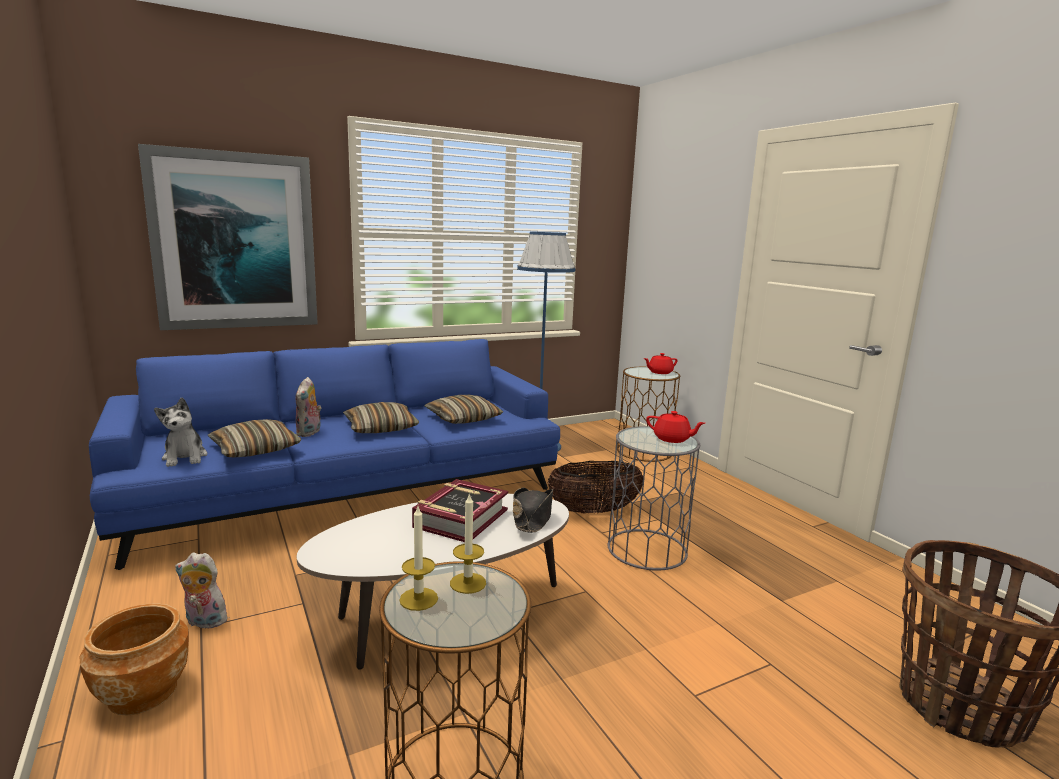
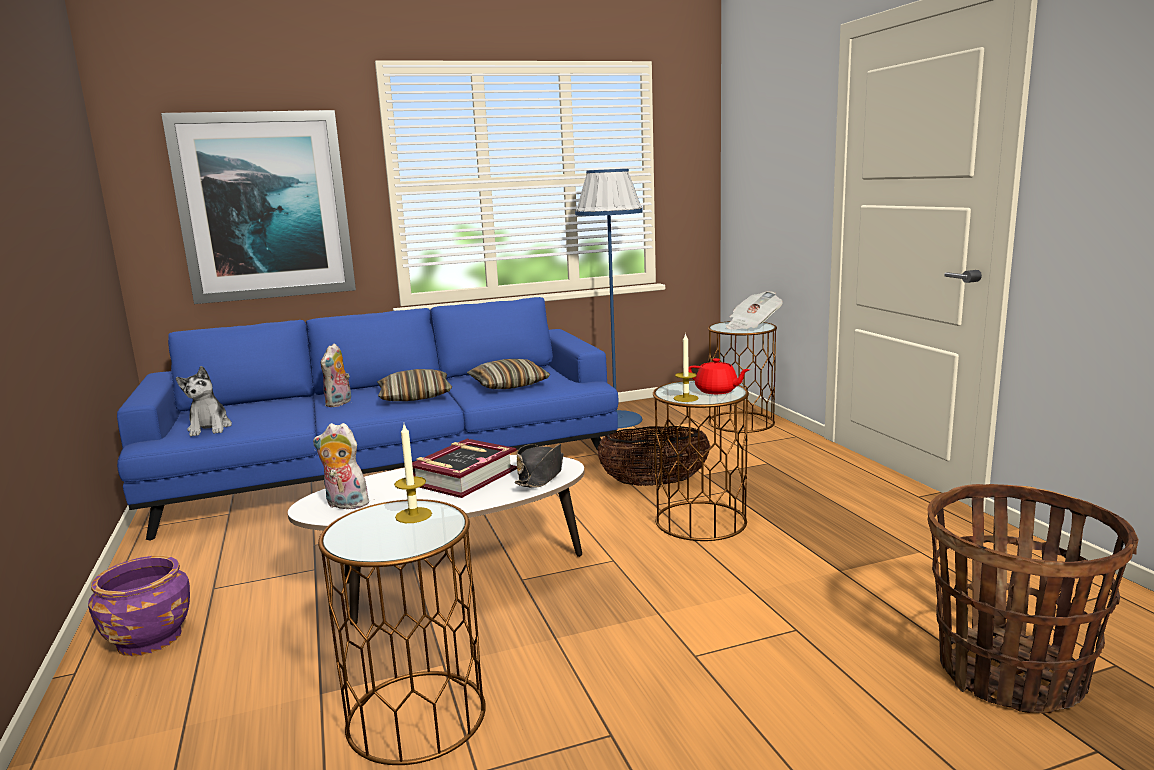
camera: 10 degrees right, 0 degrees up
brown planter [80,603,189,716] -> purple planter [88,556,190,657]
plush toy [175,552,231,629] -> plush toy moved to [313,423,369,509]
pillow [207,419,301,458] -> none
candle [399,506,438,611] -> candle moved to [674,333,698,402]
grey side table [608,426,700,571] -> brown side table [653,380,749,541]
red teapot [644,353,678,374] -> newspaper [726,291,783,330]

